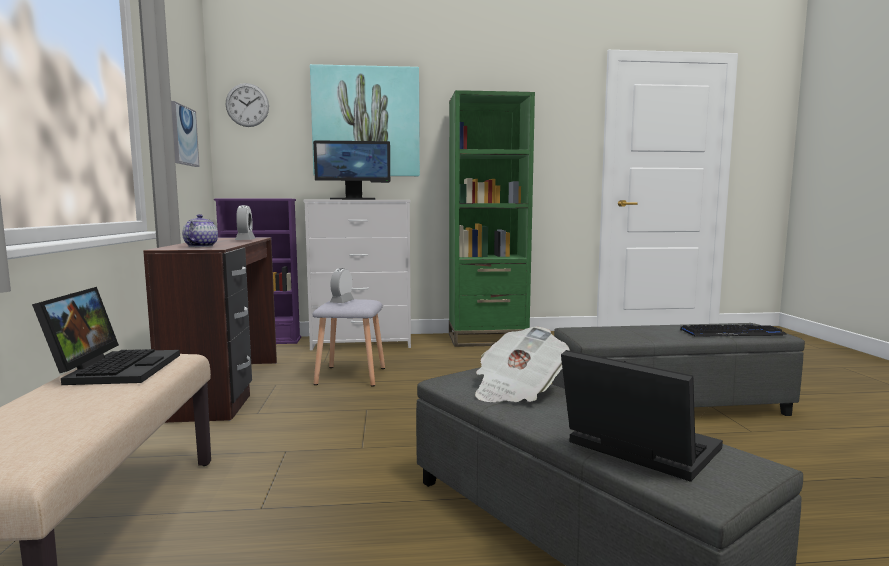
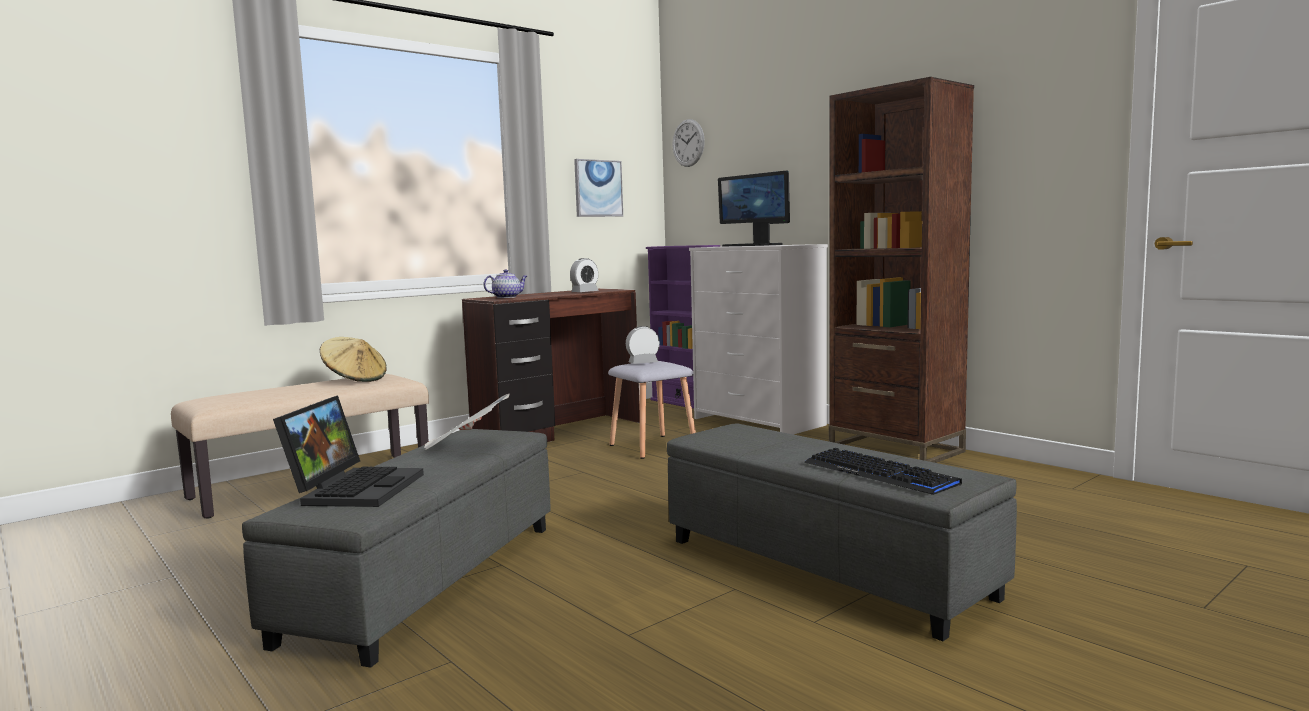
camera: 55 degrees right, 0 degrees up
laptop [32,287,180,385] -> beige hat [320,337,387,382]
picture [310,64,420,176] -> none
green bookcase [449,90,535,347] -> brown bookcase [829,77,974,463]

